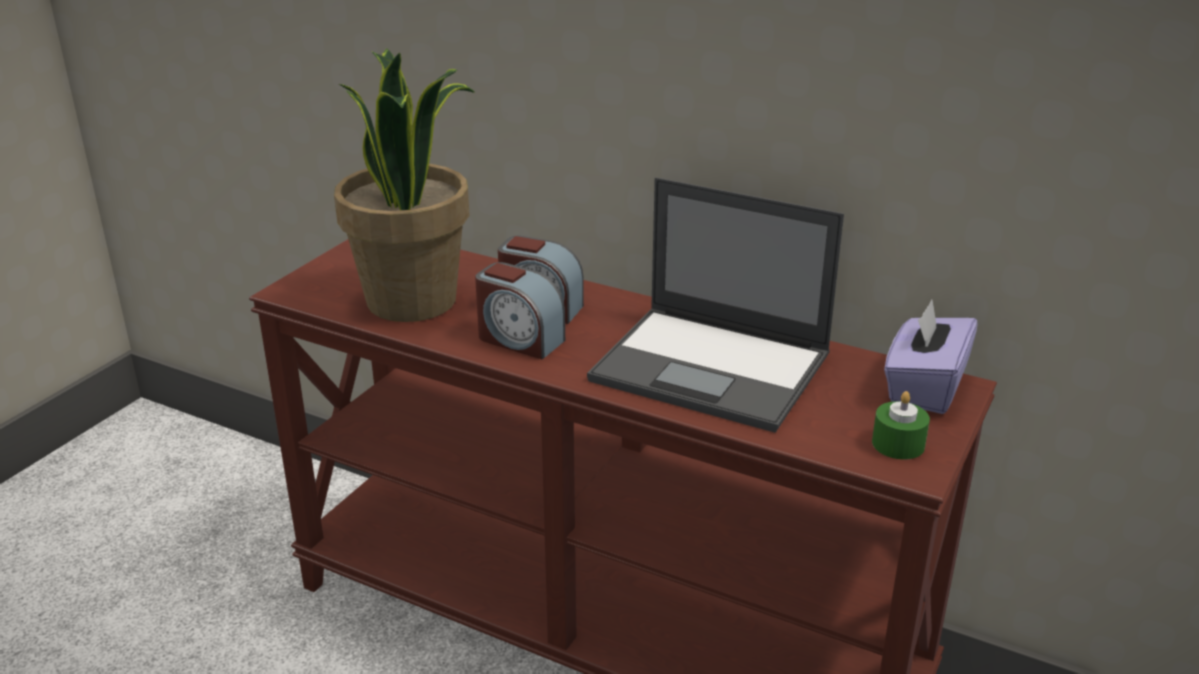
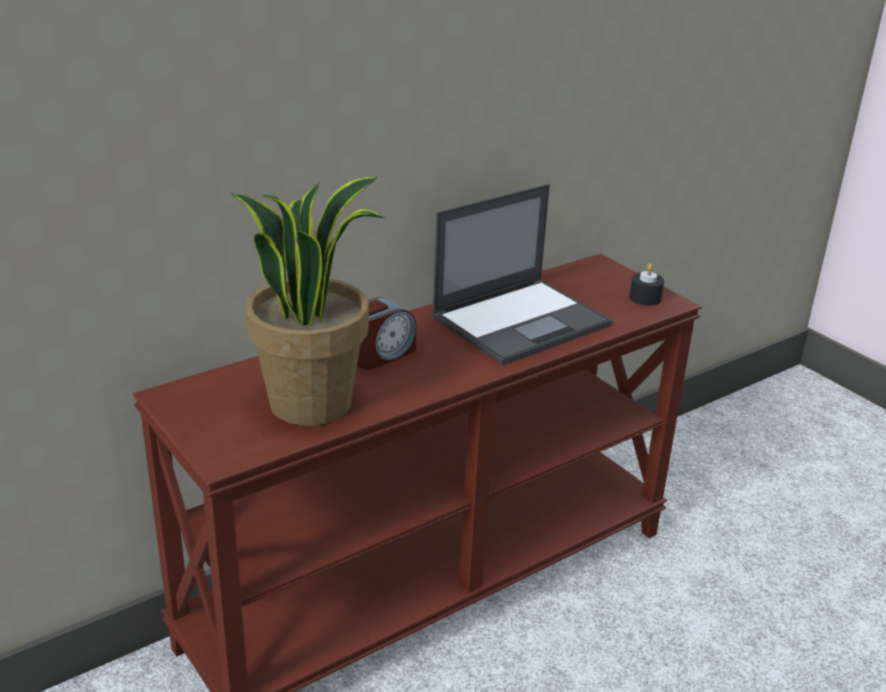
camera: 65 degrees left, 0 degrees up
alarm clock [475,262,565,359] -> none
green candle [872,391,930,459] -> black candle [629,263,664,306]
purple tissue box [884,300,978,414] -> none

